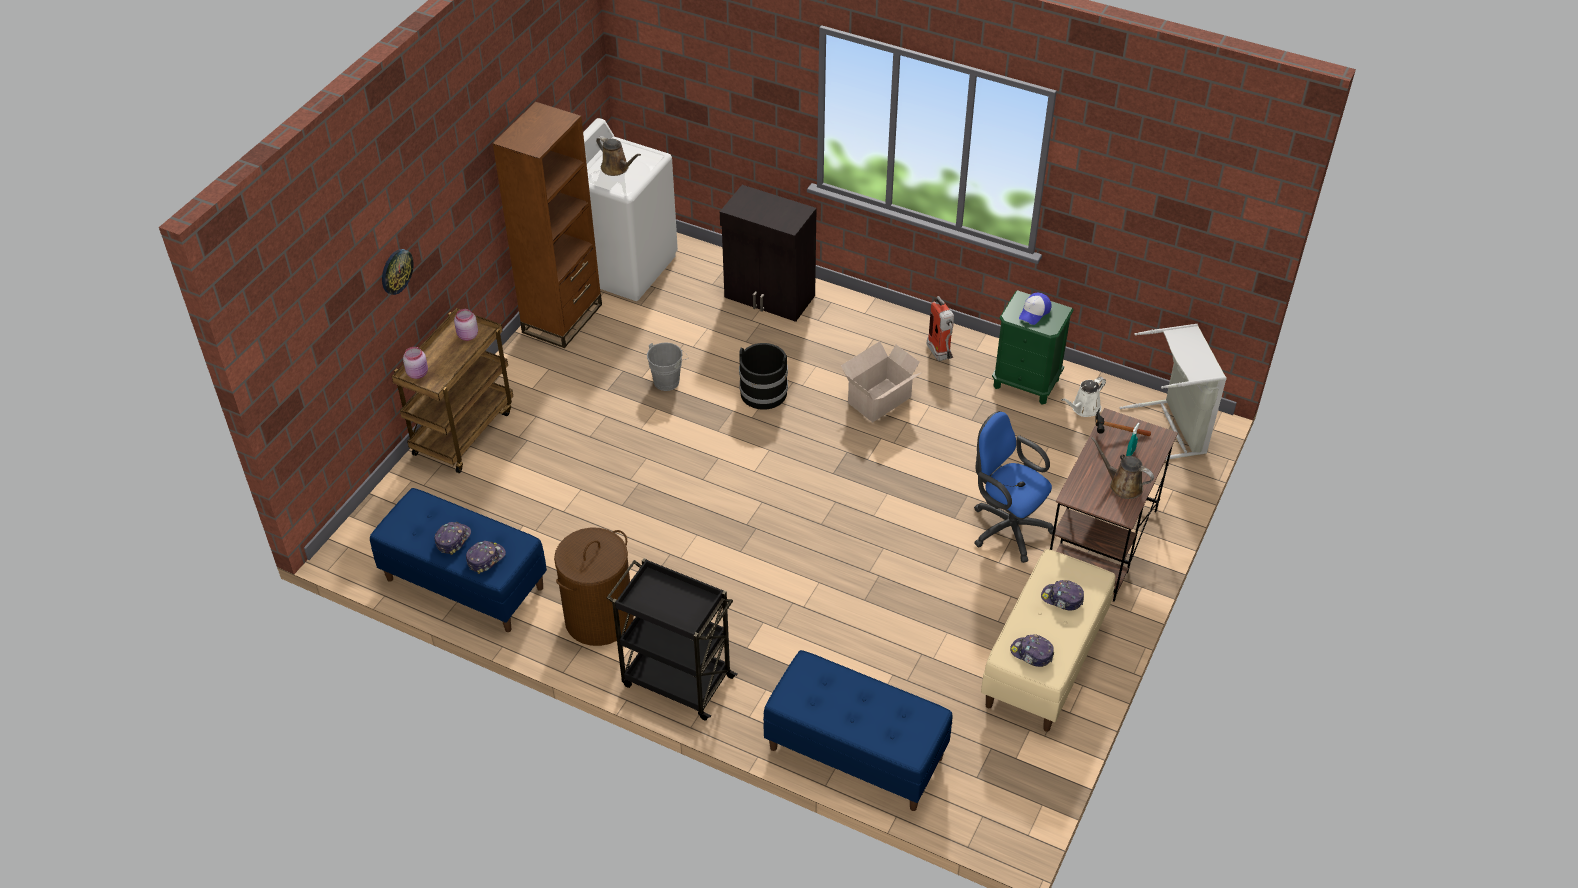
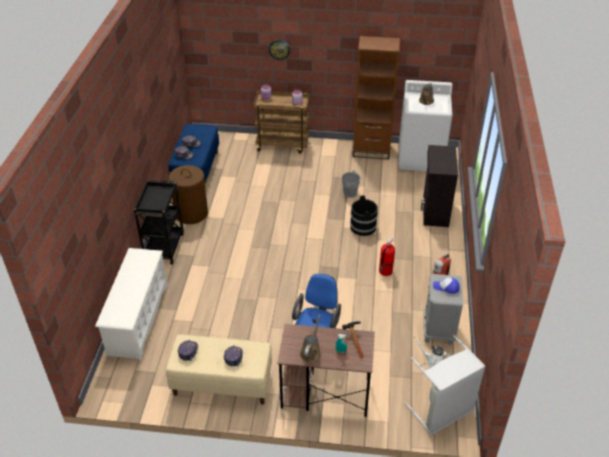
camera: 70 degrees right, 5 degrees down
blue bench [763,650,953,811] -> white shoe rack [95,248,168,361]
cardboard box [841,341,921,422] -> fire extinguisher [379,237,395,276]
green nightstand [992,290,1074,405] -> grey nightstand [424,274,463,345]

